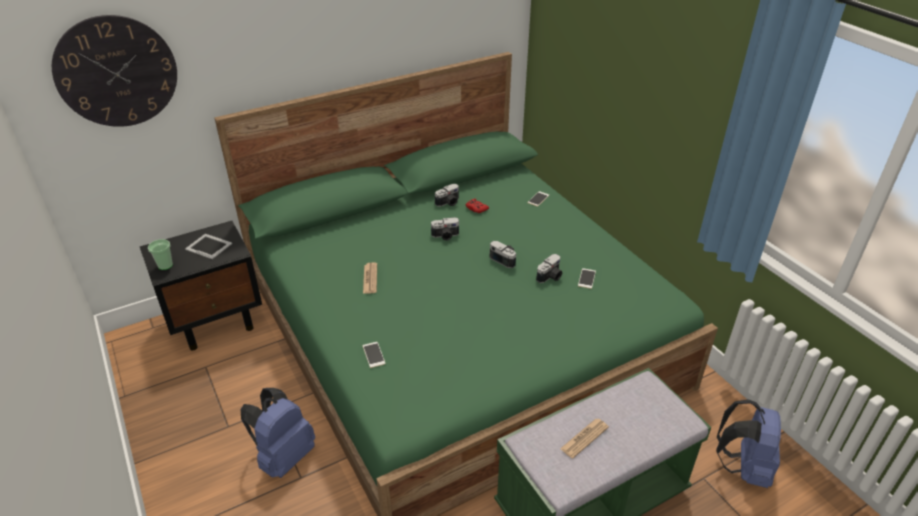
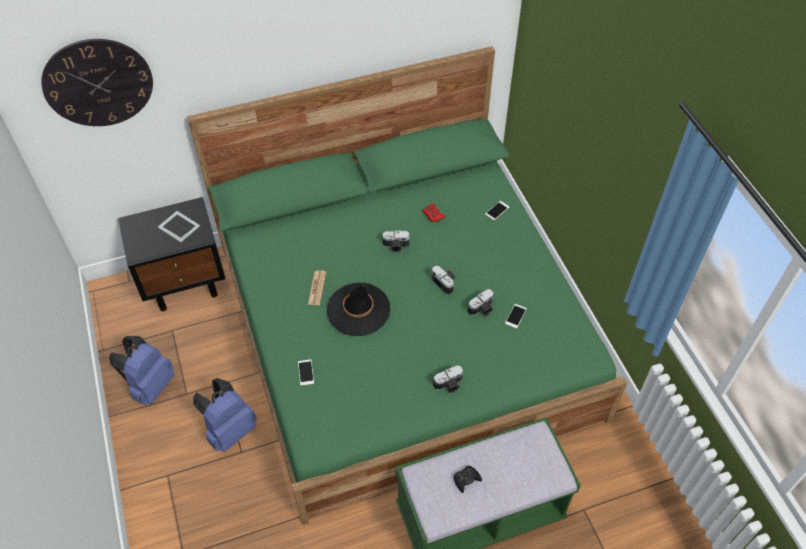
camera: 10 degrees right, 15 degrees up
cup [148,239,173,270] -> none
camera [435,184,459,206] -> camera moved to [433,365,463,393]
newspaper [560,419,609,459] -> black game controller [454,466,482,493]
blue backpack [716,399,781,488] -> blue backpack moved to [109,336,174,405]
none -> black hat [327,283,390,336]

